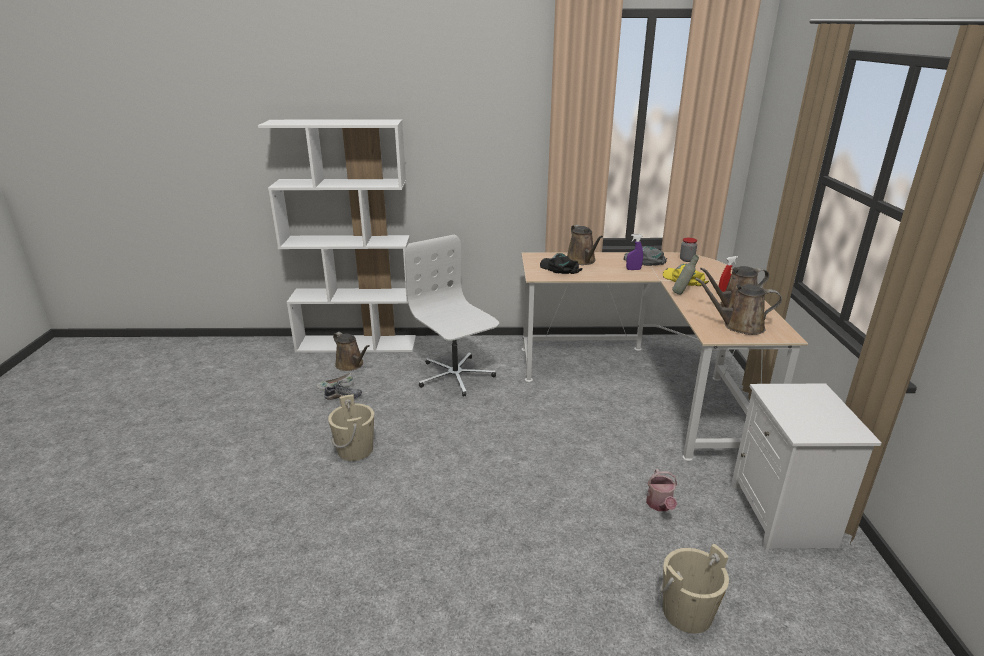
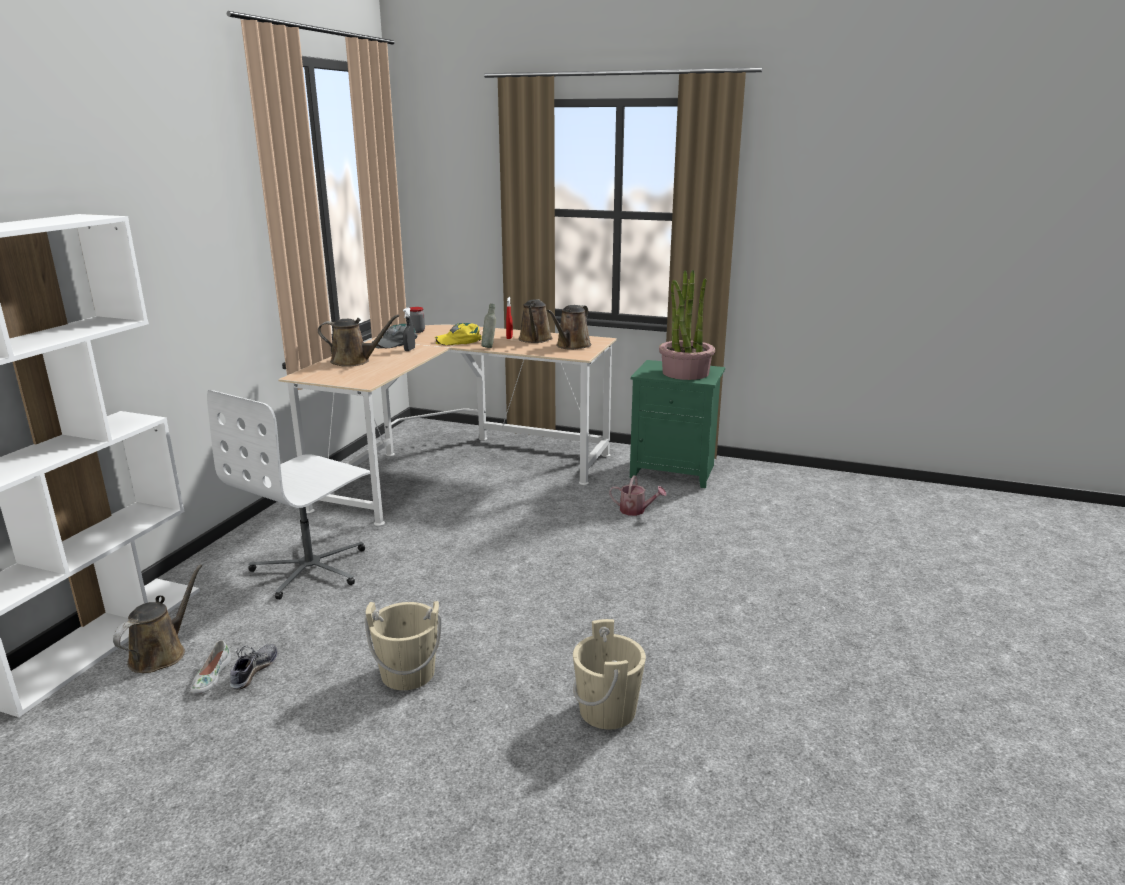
camera: 70 degrees left, 5 degrees down
brown watering can [333,332,370,371] -> brown watering can turned 45 degrees counterclockwise [113,564,202,673]
white office chair [405,235,499,397] -> white office chair turned 45 degrees counterclockwise [207,390,370,600]
black cap [540,253,583,274] -> none
purple spray bottle [626,234,643,270] -> grey spray bottle [403,307,415,351]
beige bucket [660,544,729,634] -> beige bucket moved to [573,619,646,730]
white nightstand [731,384,882,551] -> green nightstand [630,360,725,488]
none -> potted plant [659,270,715,380]

